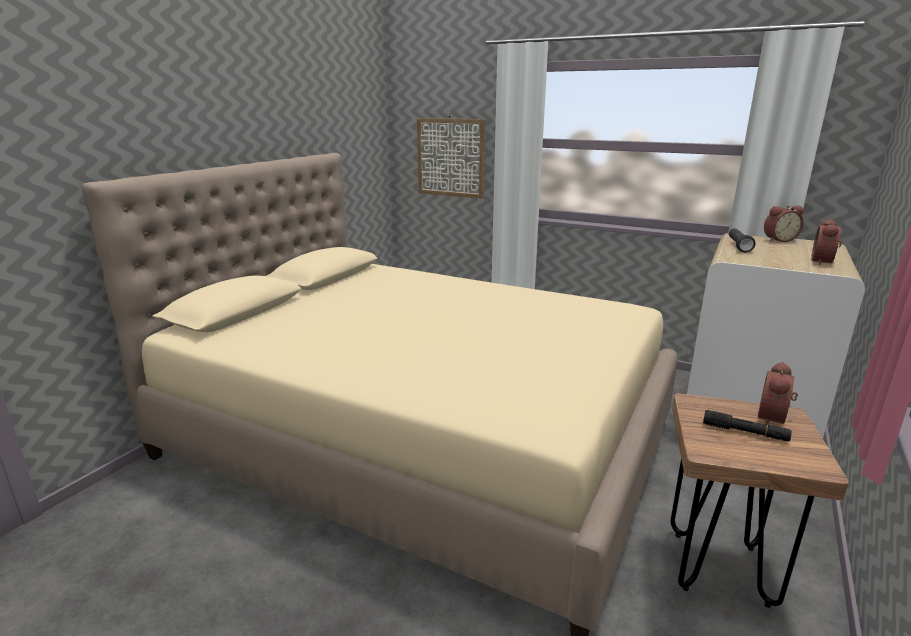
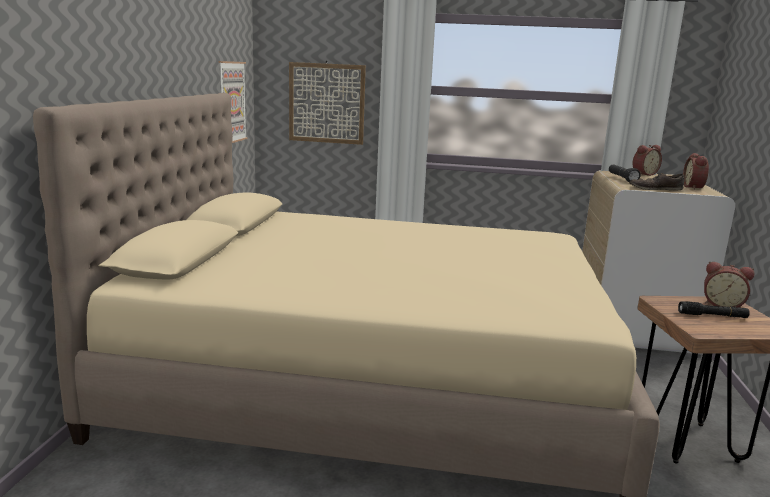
camera: 20 degrees left, 5 degrees down
alarm clock [758,362,798,425] -> alarm clock turned 75 degrees counterclockwise [704,262,755,308]
none -> picture [218,61,247,143]
none -> brown shoe [629,173,684,190]

